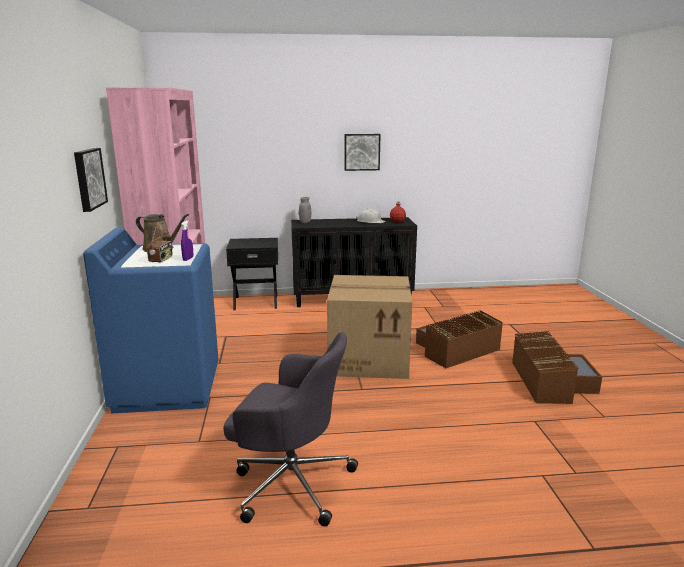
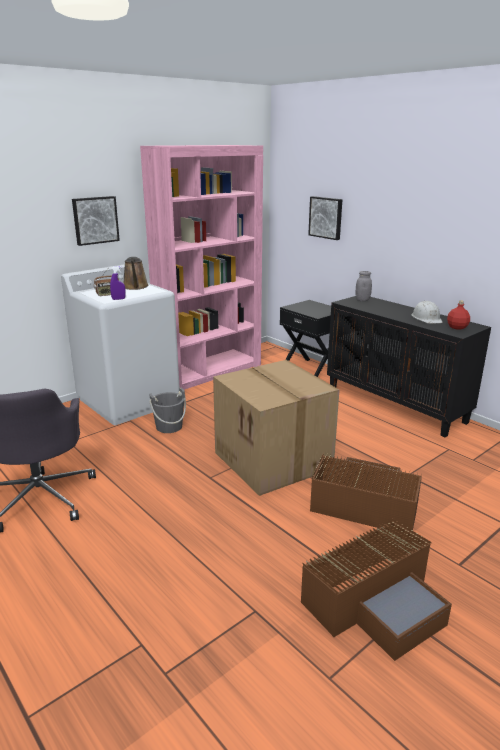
camera: 55 degrees right, 5 degrees up
blue washing machine [83,228,219,413] -> white washing machine [61,264,180,425]
picture [345,134,381,171] -> picture moved to [308,196,342,240]
none -> grey bucket [149,388,186,433]

